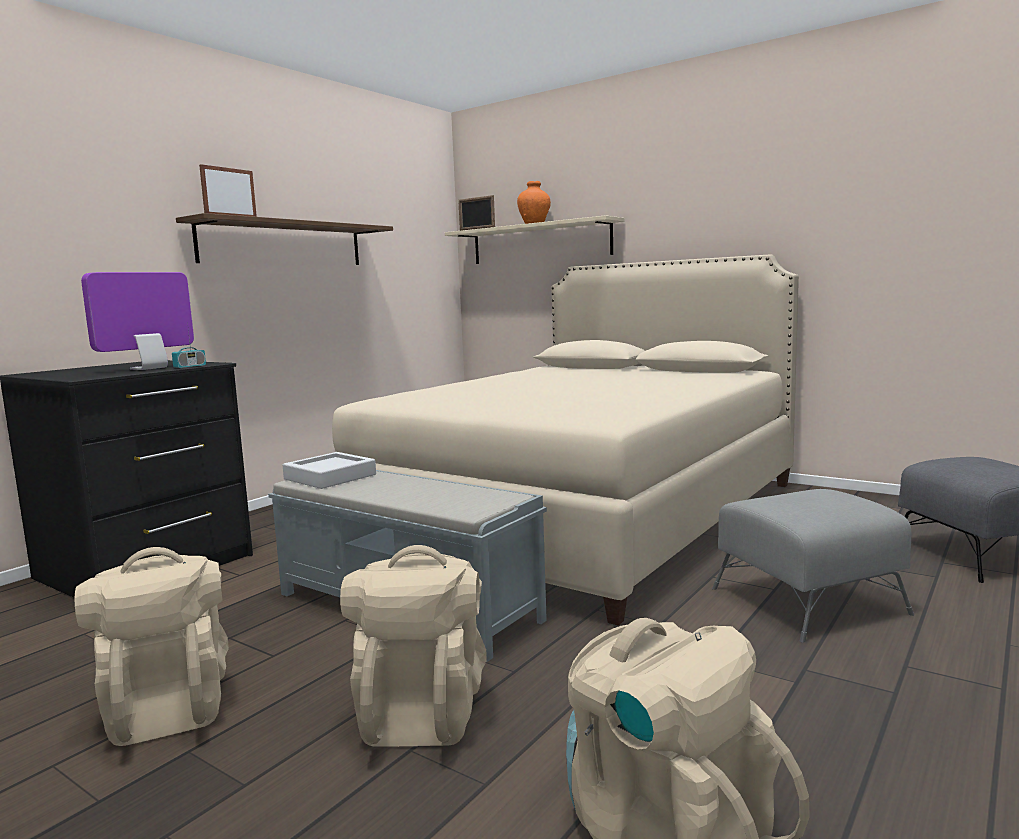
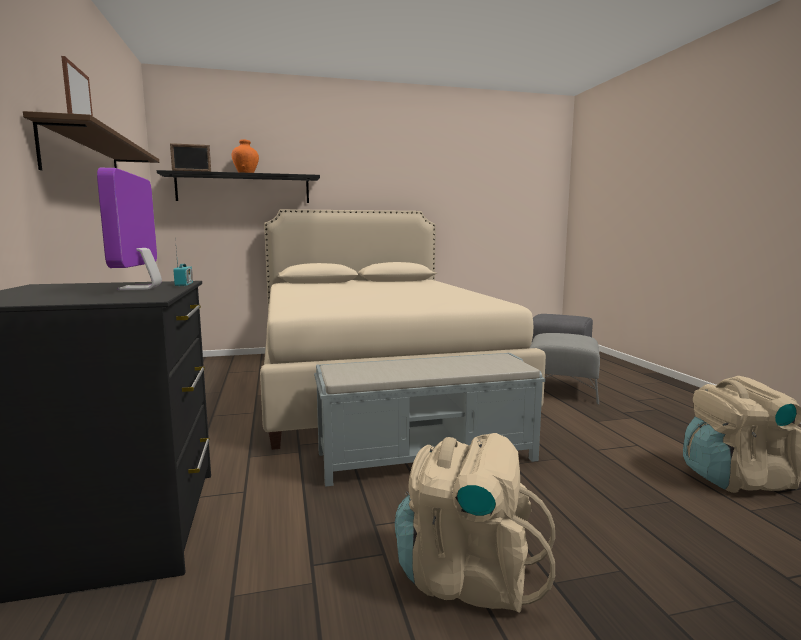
camera: 50 degrees left, 0 degrees up
grey tray [283,452,376,489] -> none
beige backpack [340,545,487,747] -> none
beige shelf [445,215,625,264] -> black shelf [157,170,320,203]

